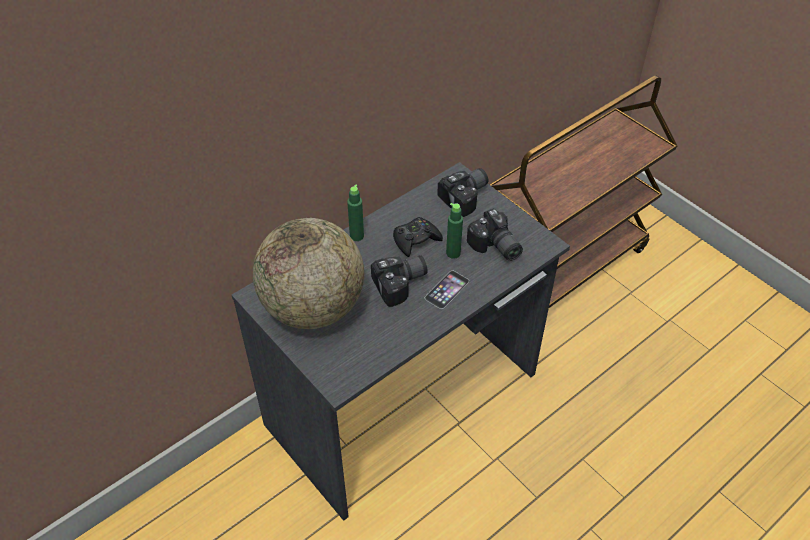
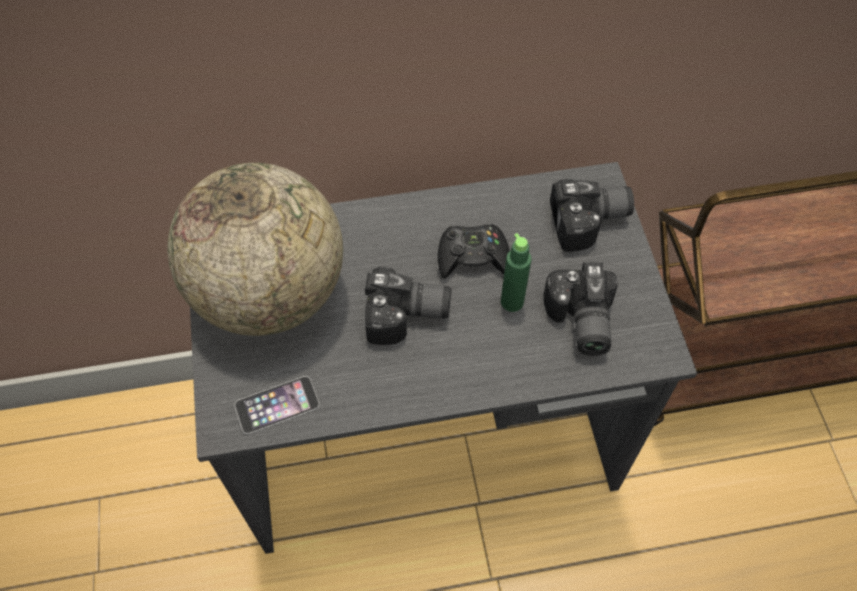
camera: 30 degrees right, 10 degrees up
green bottle [347,184,364,241] -> none
phone [425,271,469,309] -> phone moved to [235,376,319,434]

